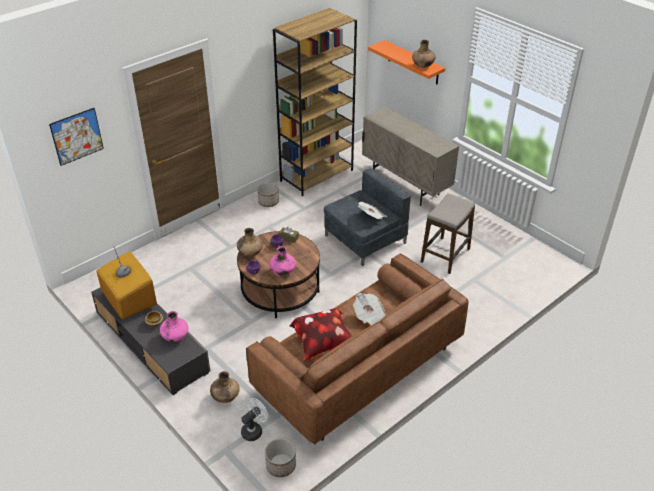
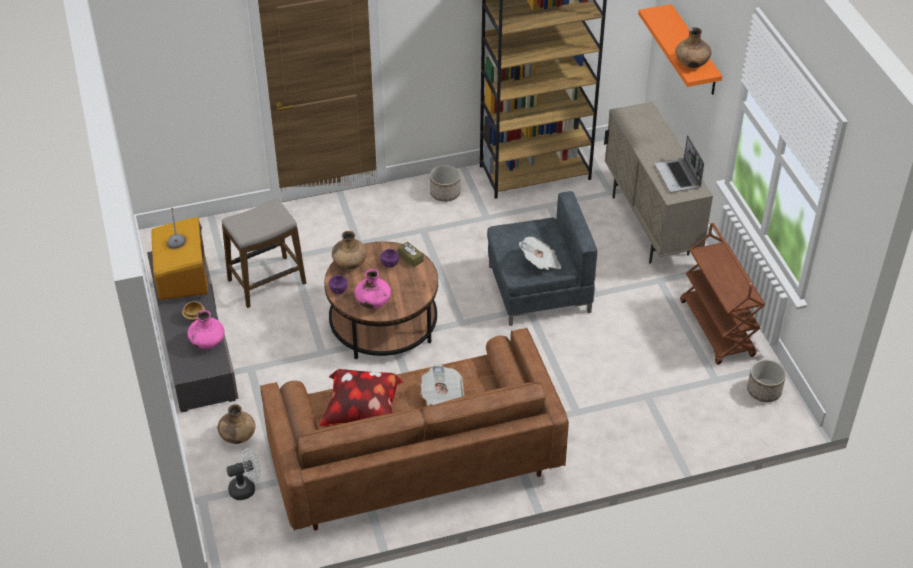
camera: 25 degrees right, 5 degrees up
picture [49,108,104,166] -> none
planter [265,438,296,477] -> planter moved to [747,359,786,402]
stool [421,194,475,274] -> stool moved to [222,198,306,308]
none -> laptop [655,135,704,193]
none -> brown cart [680,223,765,365]

